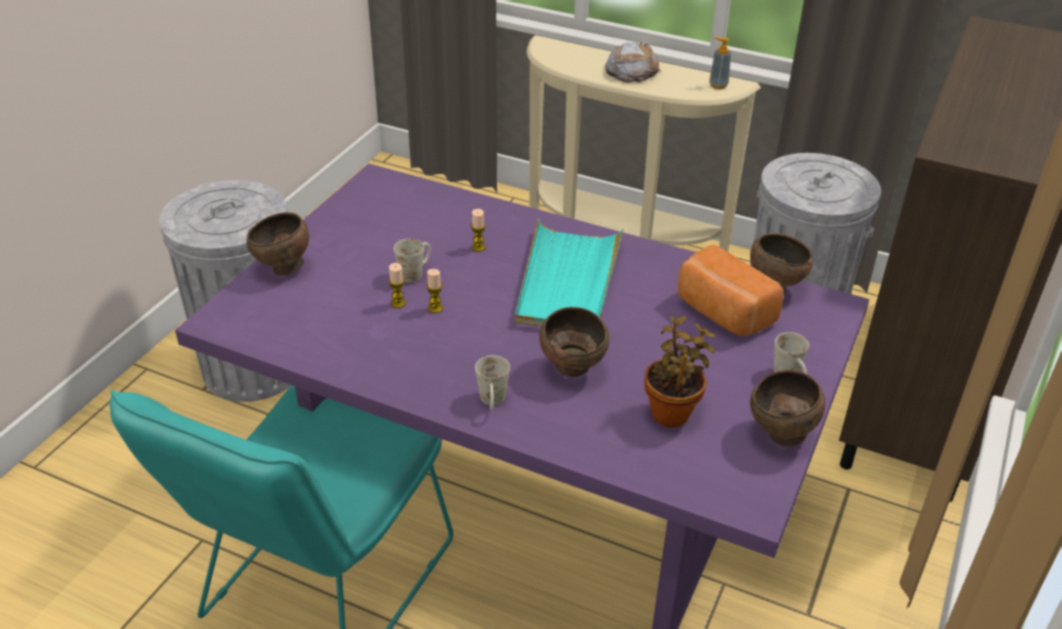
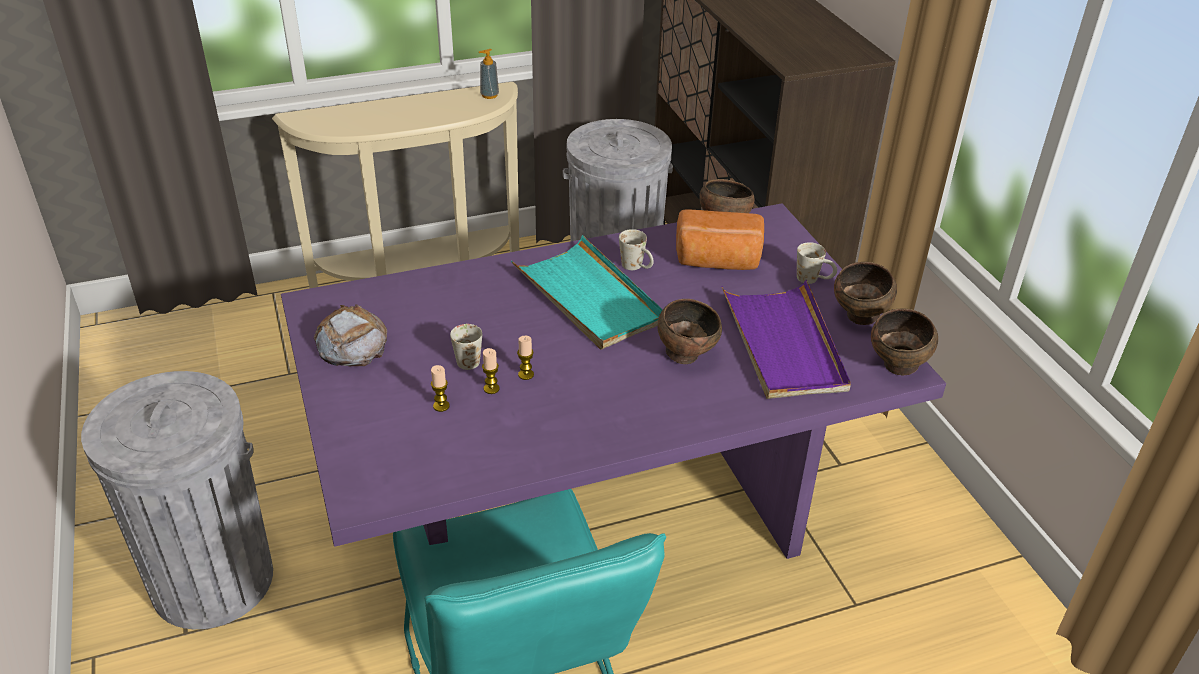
camera: 45 degrees left, 0 degrees up
brown bowl [247,212,309,276] -> brown bowl moved to [871,309,938,376]
candle [471,209,486,252] -> candle moved to [431,365,450,412]
white mug [475,355,510,410] -> white mug moved to [619,229,654,270]
bread [605,42,661,83] -> bread moved to [314,304,387,366]
potted plant [644,316,717,428] -> purple tray [721,280,851,399]

